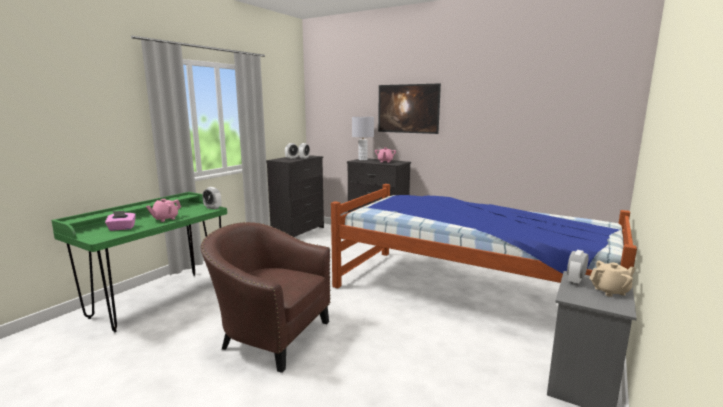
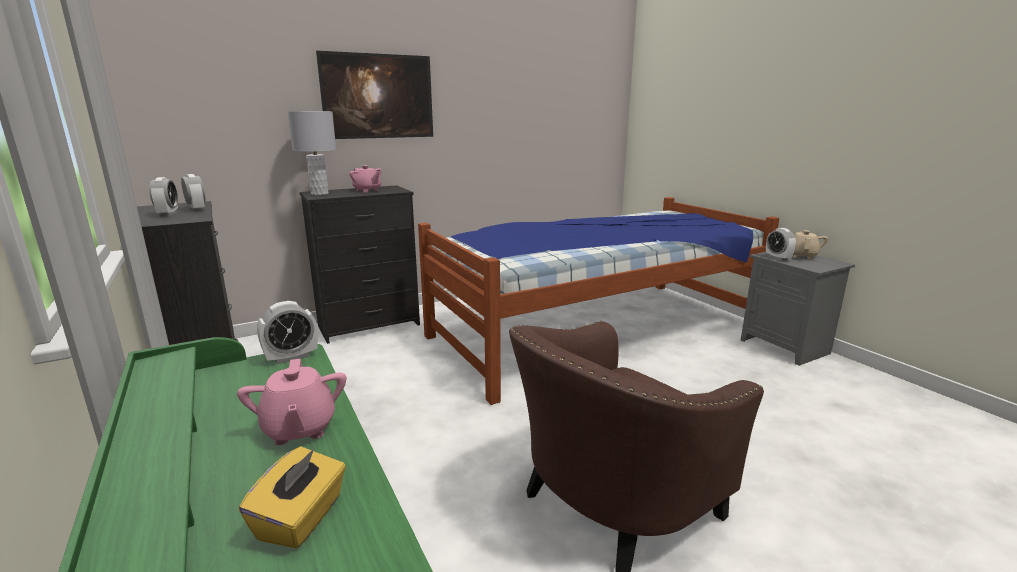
camera: 60 degrees left, 5 degrees up
pink tissue box [105,211,136,231] -> yellow tissue box [239,446,346,549]

